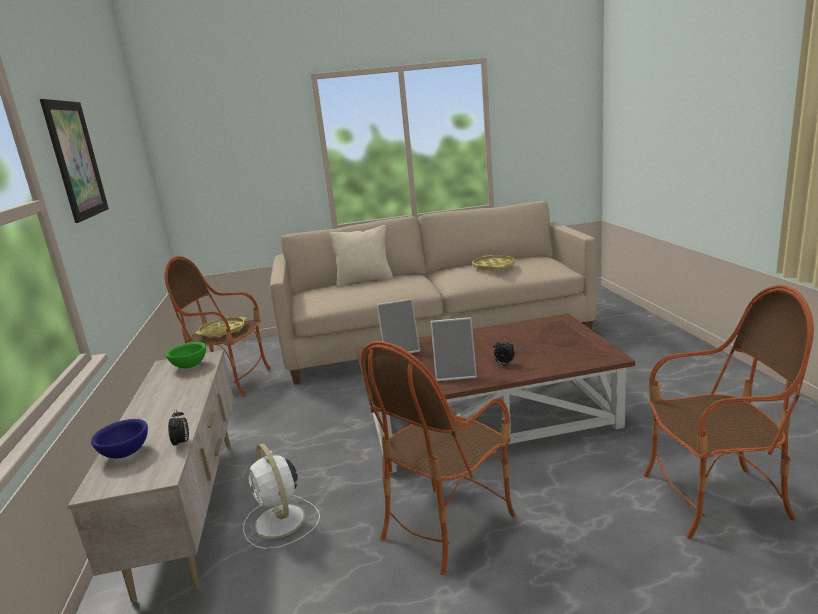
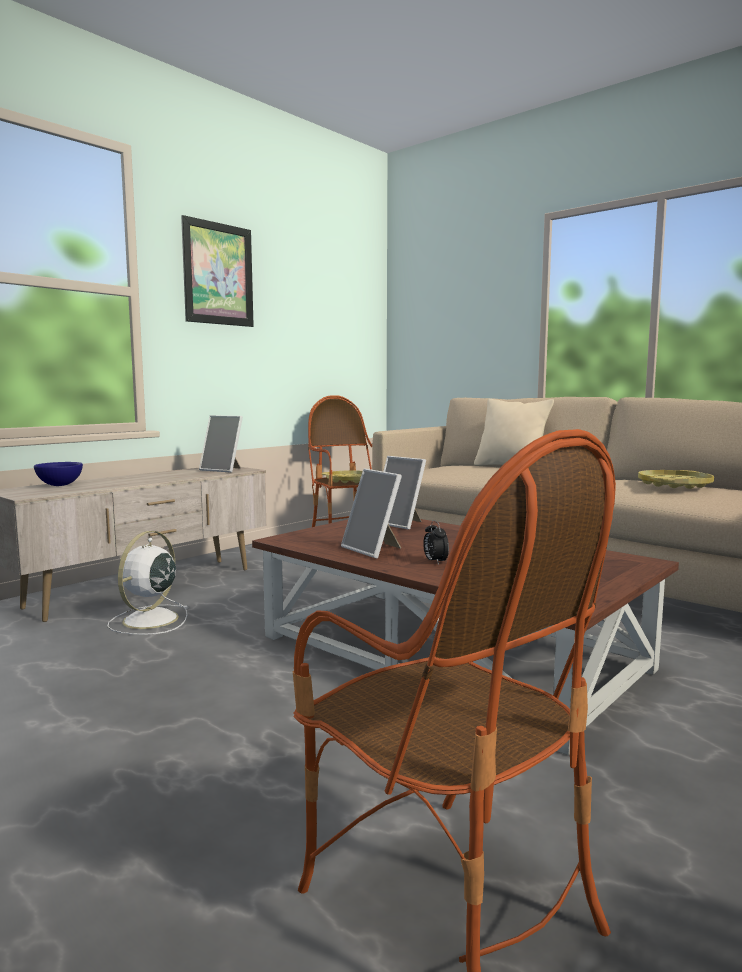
camera: 50 degrees right, 10 degrees down
green bowl [166,342,206,368] -> picture frame [199,415,243,473]
alarm clock [168,409,189,447] -> none
armchair [361,341,515,575] -> none

